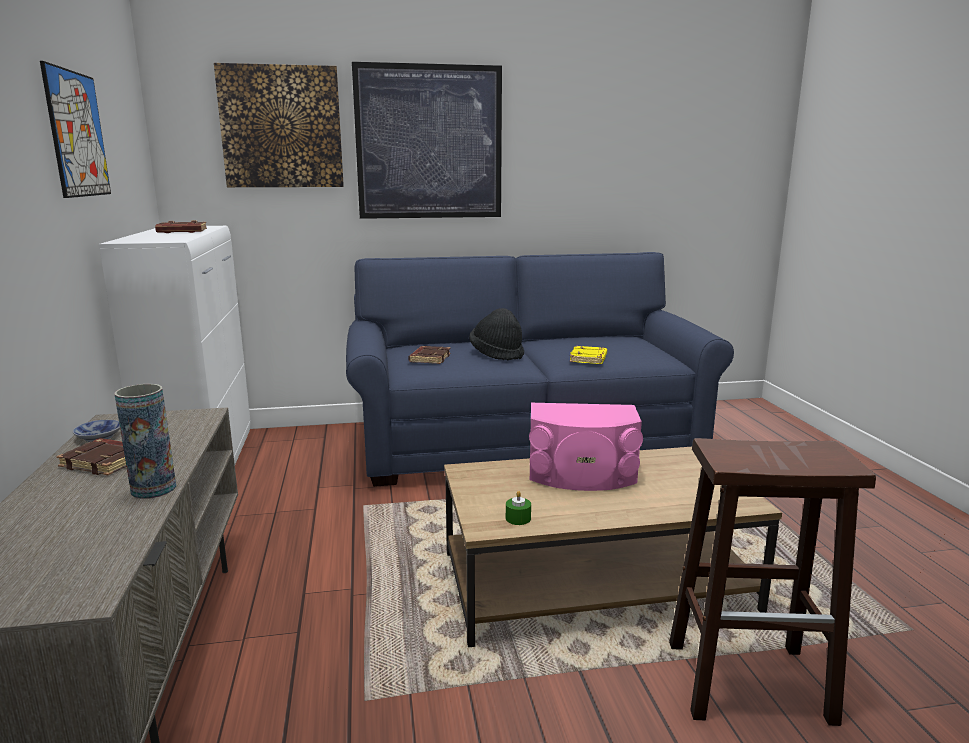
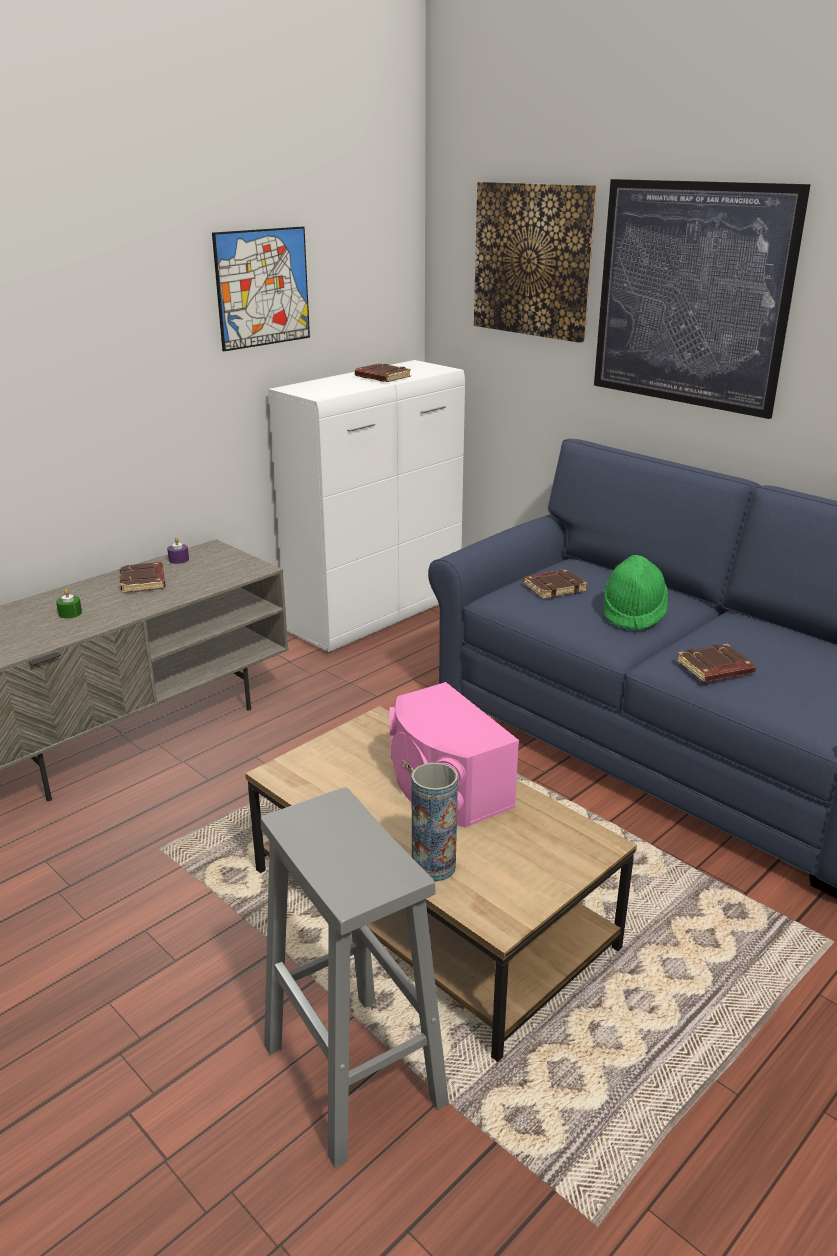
camera: 55 degrees right, 10 degrees up
bowl [73,420,120,442] -> purple candle [167,537,189,564]
vase [115,384,177,499] -> vase moved to [412,762,458,882]
black hat [469,308,524,361] -> green hat [604,555,668,631]
green candle [506,491,531,525] -> green candle moved to [56,589,82,619]
yellow book [570,346,607,364] -> brown book [677,644,756,682]
brown stool [669,438,876,726] -> grey stool [261,787,449,1168]

